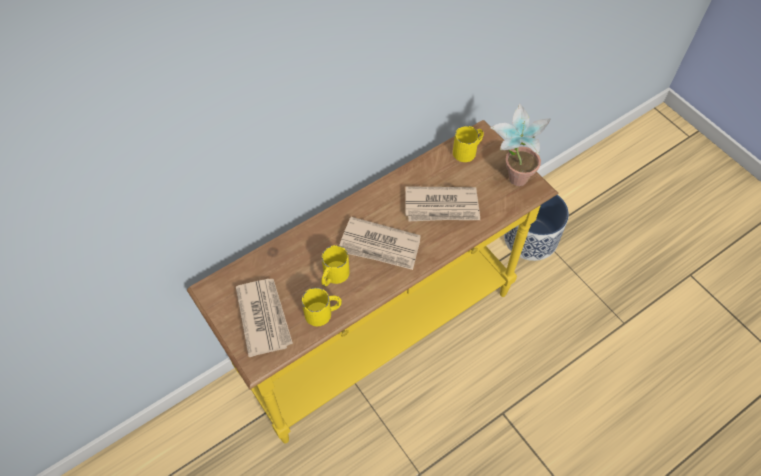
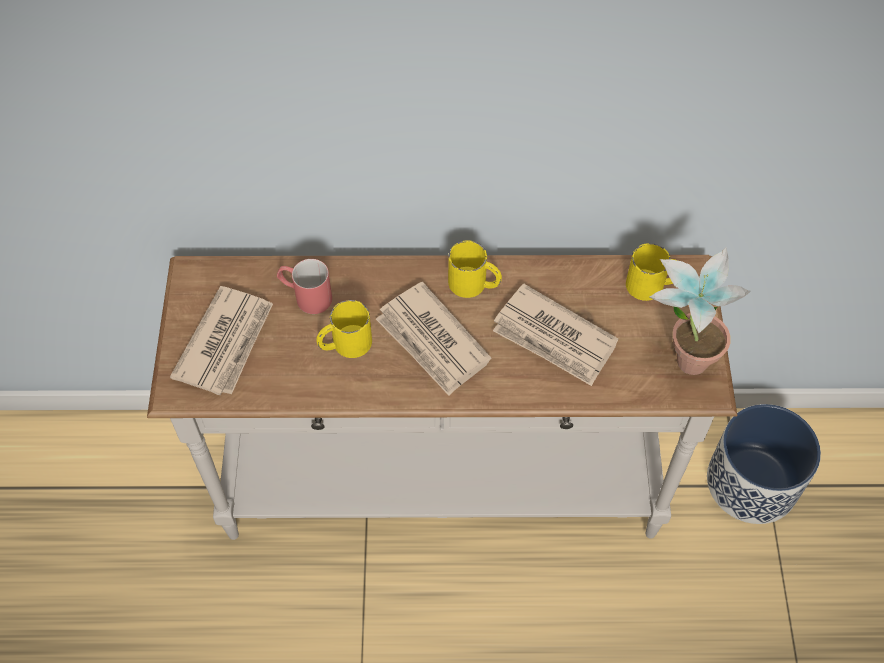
camera: 35 degrees right, 0 degrees up
yellow console table [187,120,558,443] -> white console table [147,255,737,540]
yellow mug [302,287,342,326] -> yellow mug moved to [448,240,502,298]
none -> red mug [277,259,332,314]

